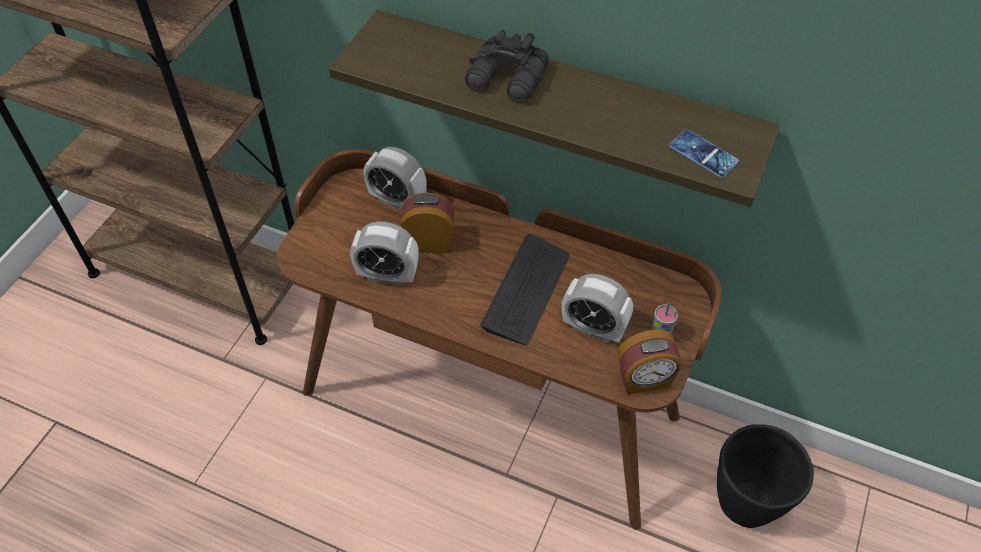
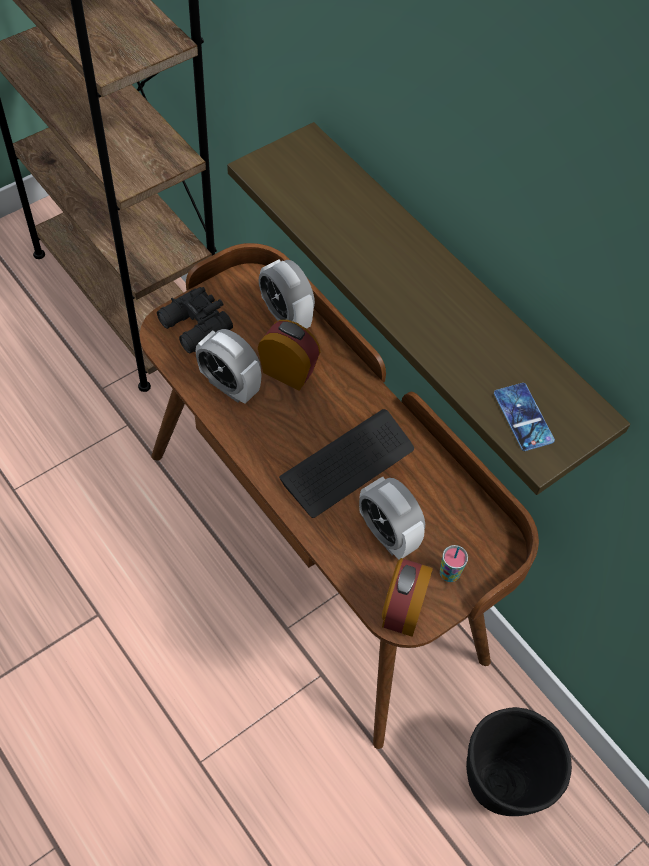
camera: 25 degrees right, 5 degrees up
black binoculars [465,30,549,103] -> black binoculars moved to [157,287,233,354]
alarm clock [617,330,682,395] -> alarm clock turned 90 degrees clockwise [382,558,433,637]

